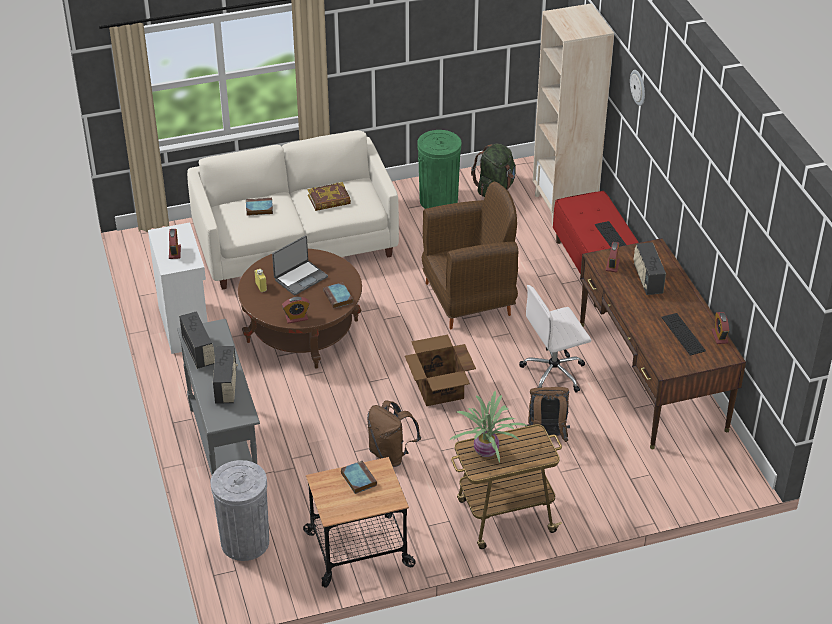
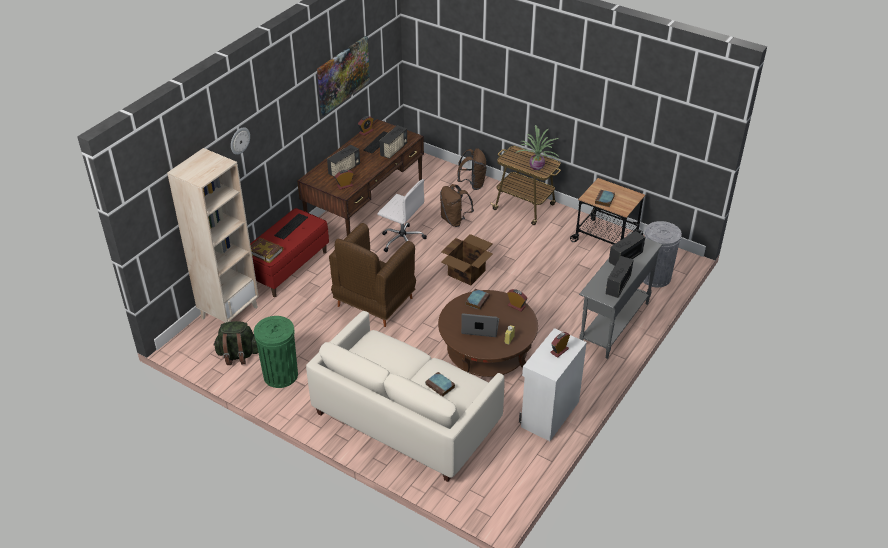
camera: 130 degrees left, 0 degrees up
book [308,182,351,211] -> book moved to [251,238,284,263]
brown backpack [367,400,421,467] -> brown backpack moved to [457,148,487,190]
brown armchair [422,181,519,329] -> brown armchair turned 90 degrees counterclockwise [329,223,416,327]
none -> picture [317,36,370,116]
none -> radio [380,125,407,159]

